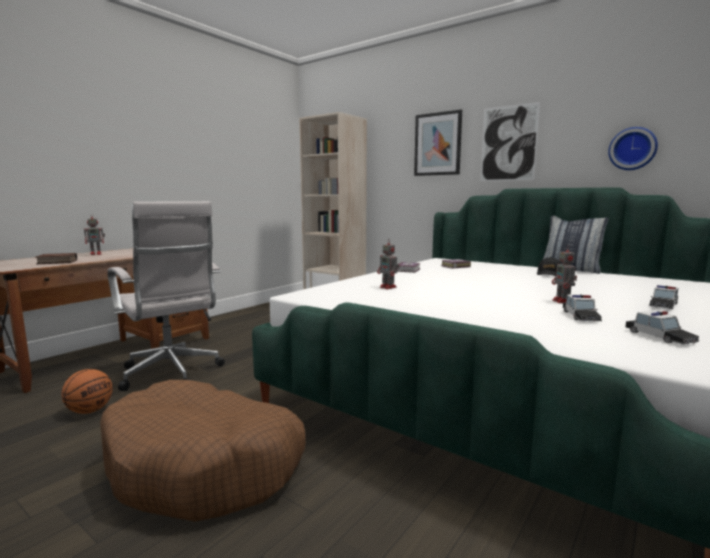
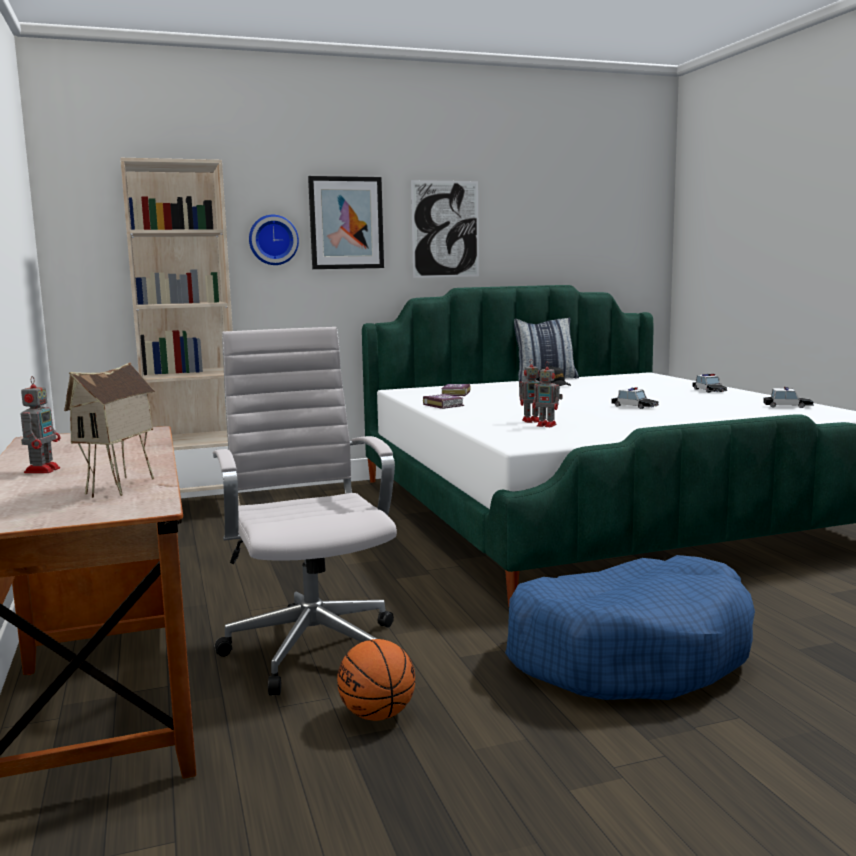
camera: 55 degrees left, 0 degrees up
book [36,253,77,264] -> toy house [64,363,155,498]
brown dog bed [100,380,306,522] -> blue dog bed [505,555,755,700]
white office chair [108,201,225,391] -> white office chair turned 105 degrees counterclockwise [213,327,397,696]
toy robot [552,245,577,303] -> toy robot moved to [532,363,563,427]
toy car [563,295,602,322] -> toy car moved to [611,387,659,409]
wall clock [608,127,658,170] -> wall clock moved to [249,215,299,265]

